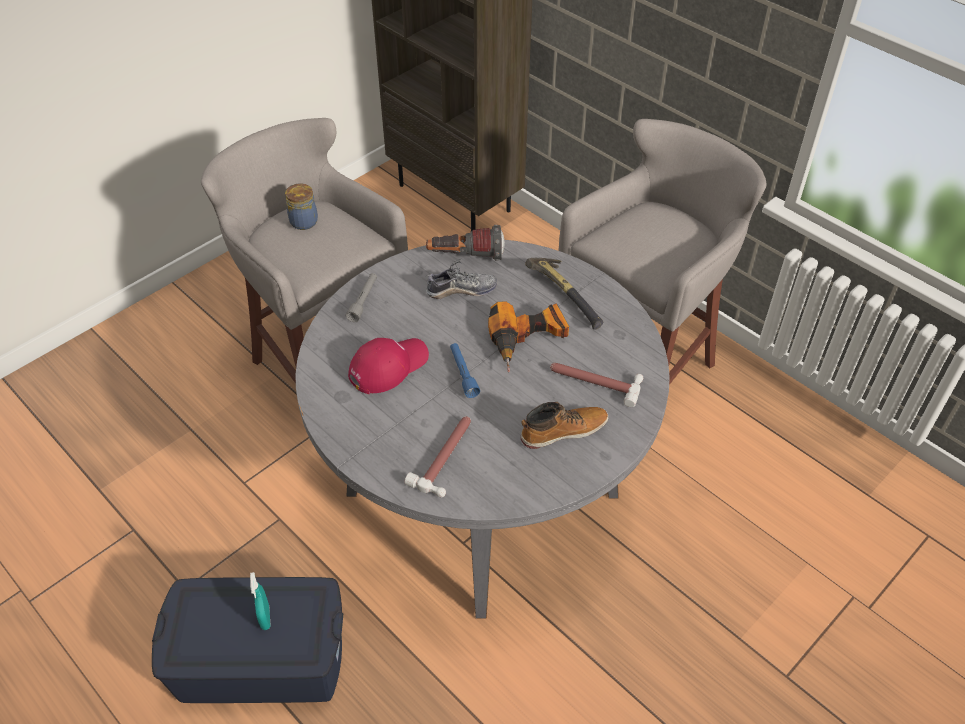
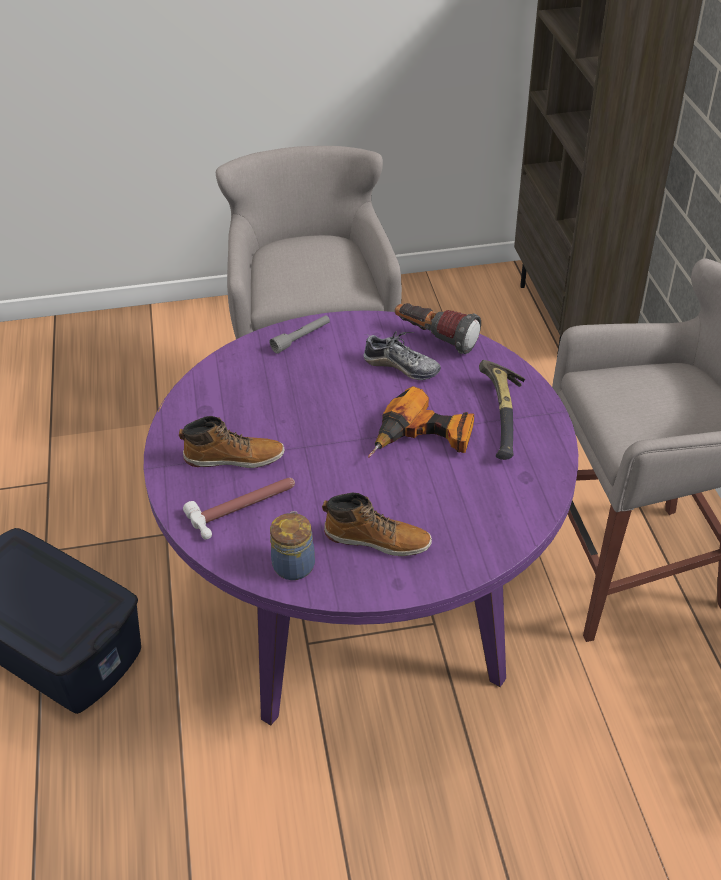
camera: 35 degrees right, 5 degrees down
turquoise spray bottle [250,572,271,630] -> none
jar [285,183,318,230] -> jar moved to [270,511,315,580]
grey dining table [296,240,670,618] -> purple dining table [144,310,578,726]
red cap [348,338,429,394] -> none
blue flashlight [450,343,480,398] -> none
hammer [550,363,643,407] -> none
none -> boot [179,416,284,468]

